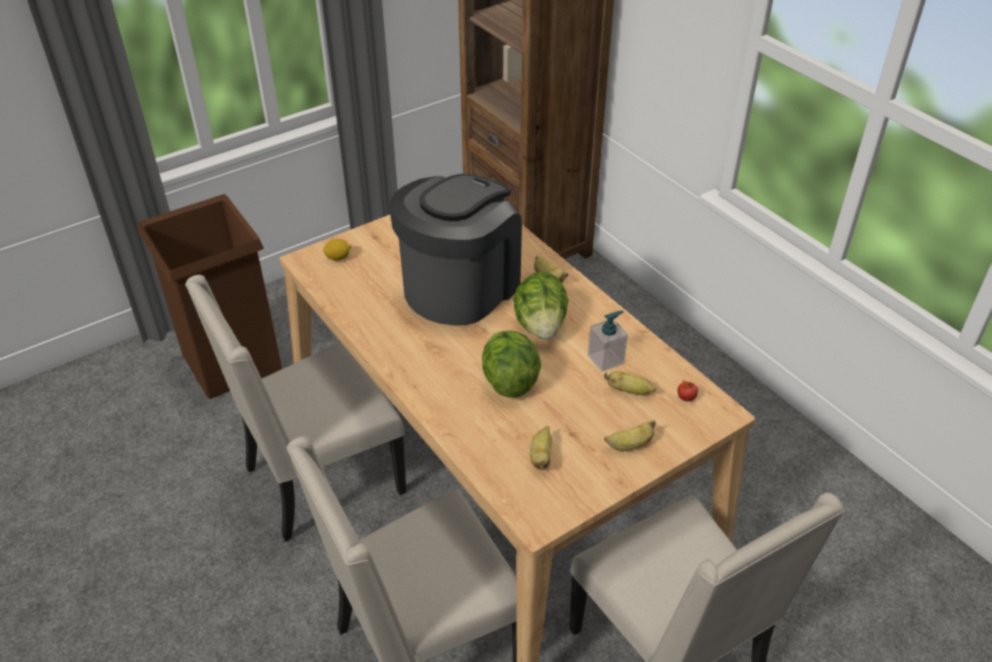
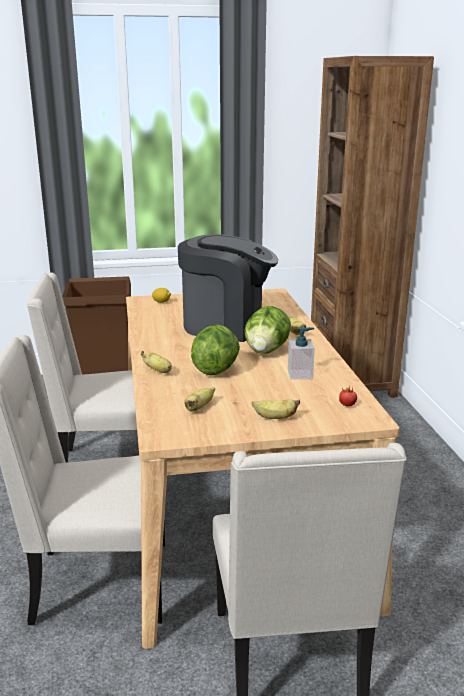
camera: 25 degrees right, 20 degrees down
coffee machine [389,174,522,326] -> coffee machine turned 45 degrees clockwise [178,234,278,342]
banana [604,371,656,395] -> banana moved to [141,351,172,373]

